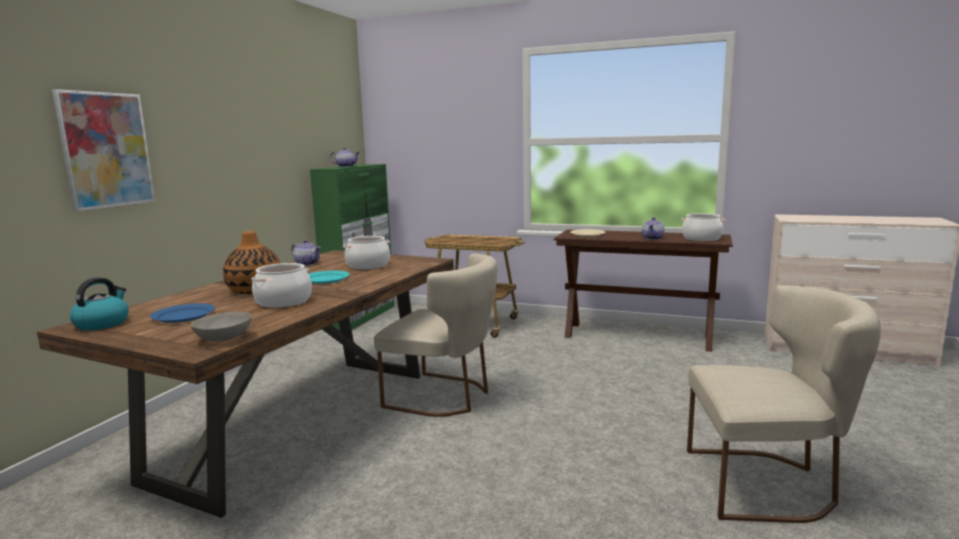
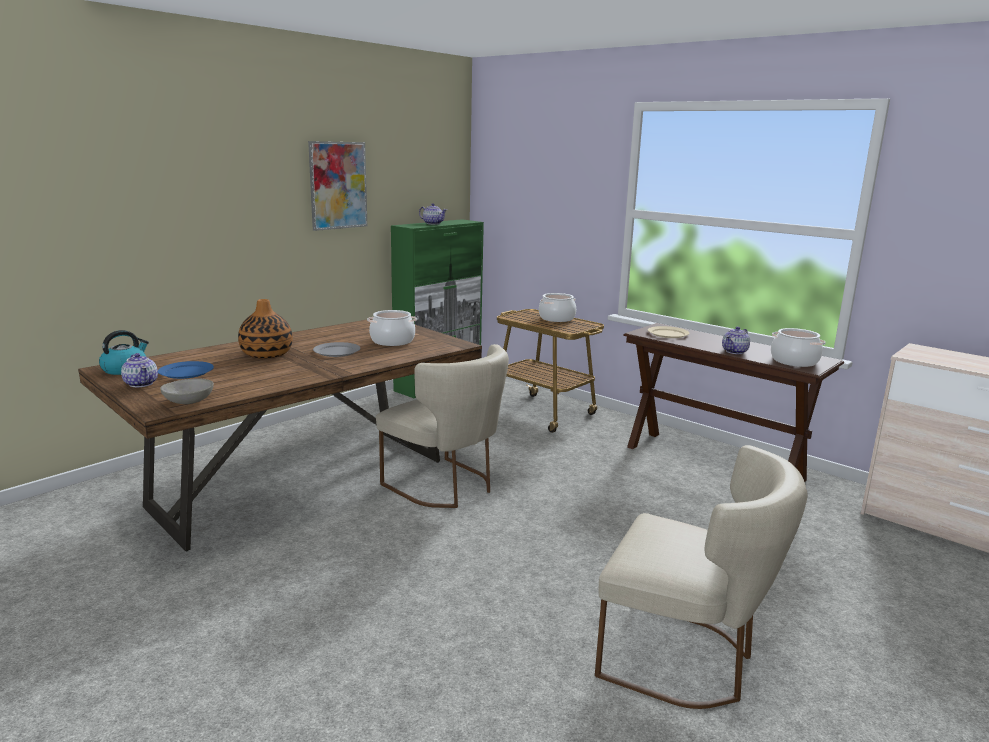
camera: 20 degrees right, 5 degrees up
picture [52,89,155,211] -> picture moved to [308,141,367,231]
cooking pot [251,263,312,308] -> cooking pot moved to [539,293,576,322]
teapot [291,240,321,266] -> teapot moved to [121,353,158,387]
turquoise plate [308,271,350,284] -> grey plate [313,342,360,357]

